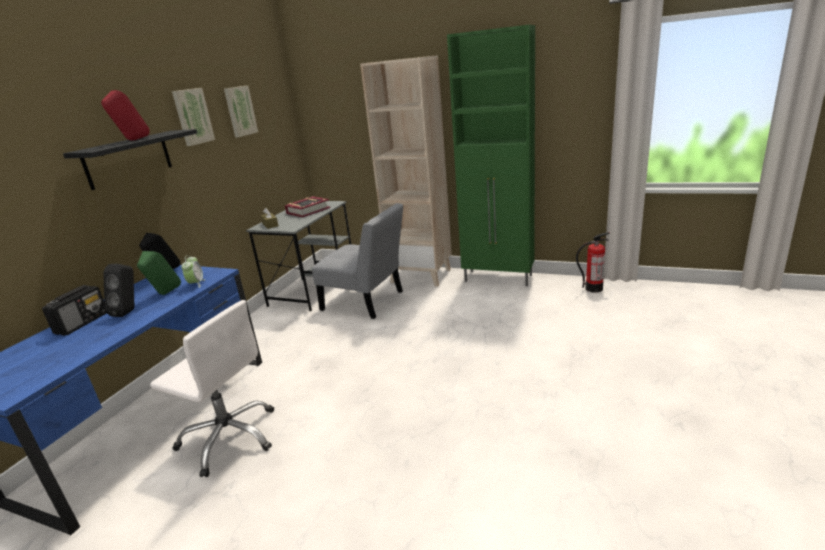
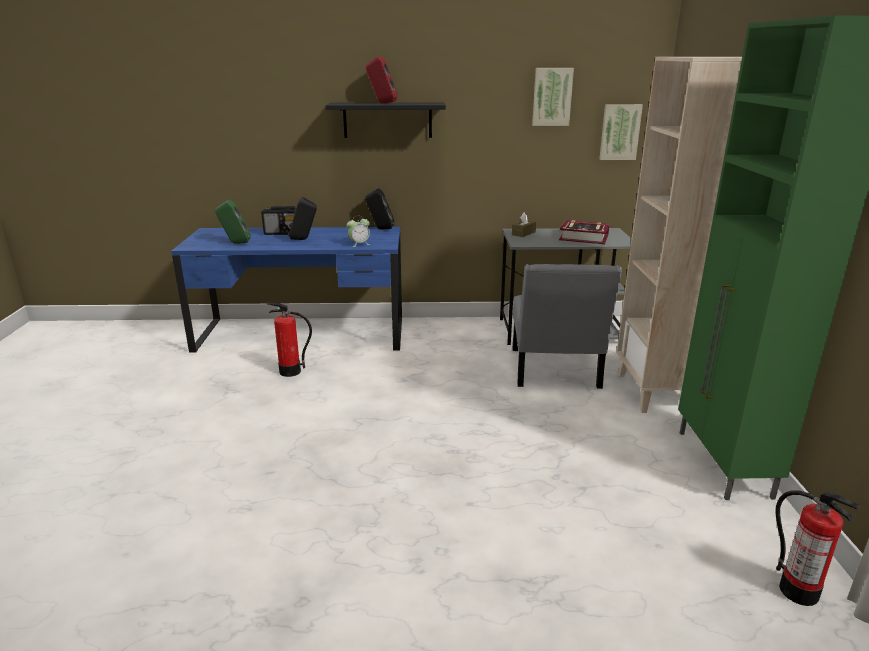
camera: 65 degrees right, 0 degrees up
green speaker [137,251,181,295] -> green speaker moved to [215,200,251,244]
white office chair [150,300,274,477] -> fire extinguisher [267,302,312,377]
picture [172,88,215,146] -> picture moved to [599,104,643,160]

